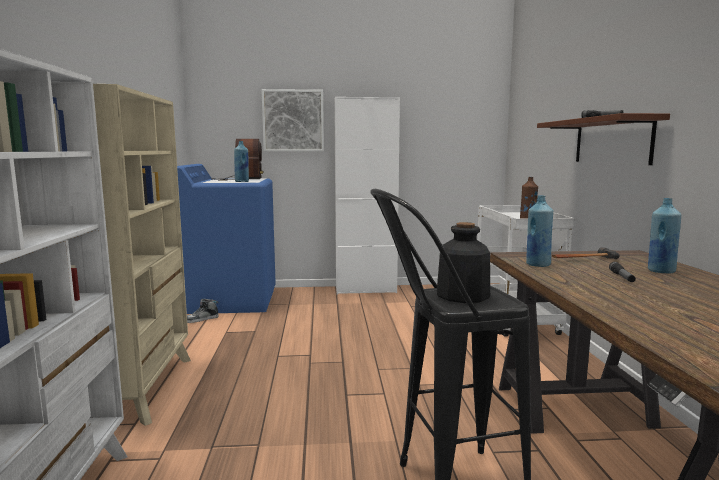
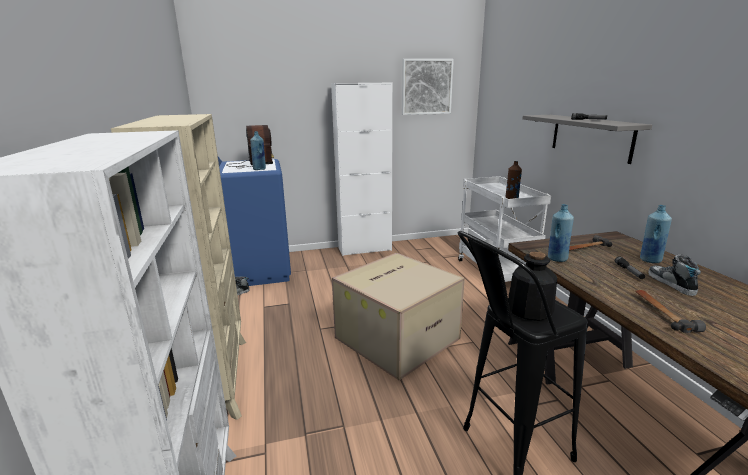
camera: 10 degrees left, 10 degrees up
picture [261,89,324,152] -> picture moved to [402,59,454,115]
brown shelf [537,113,670,165] -> grey shelf [522,115,652,164]
none -> cardboard box [332,253,465,380]
none -> hammer [635,290,706,333]
none -> shoe [648,254,701,296]

